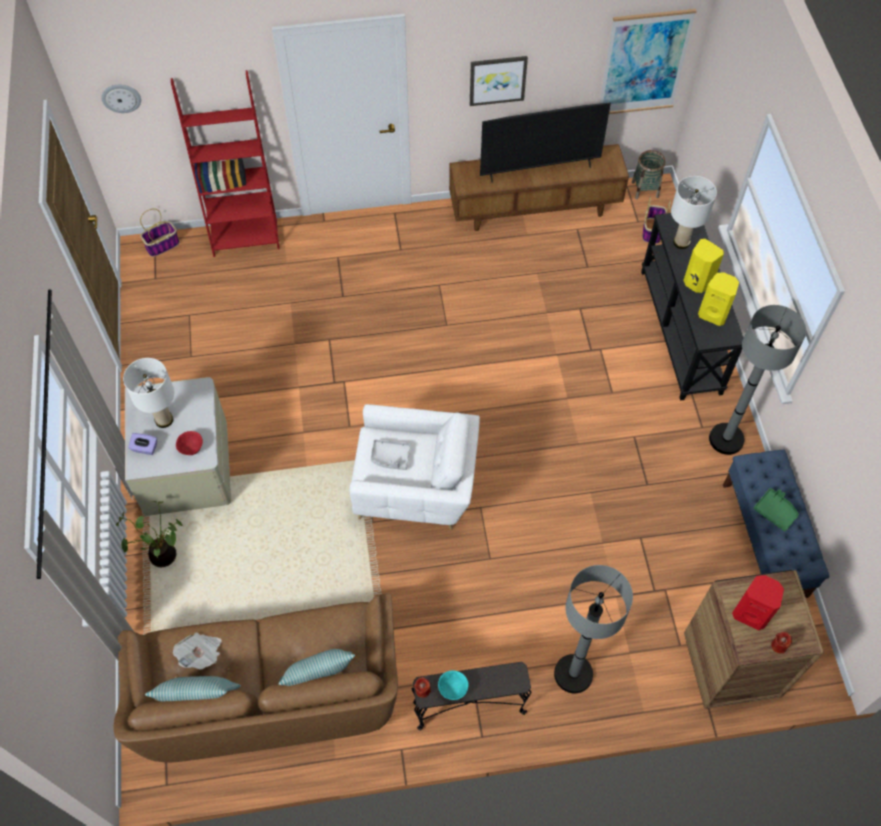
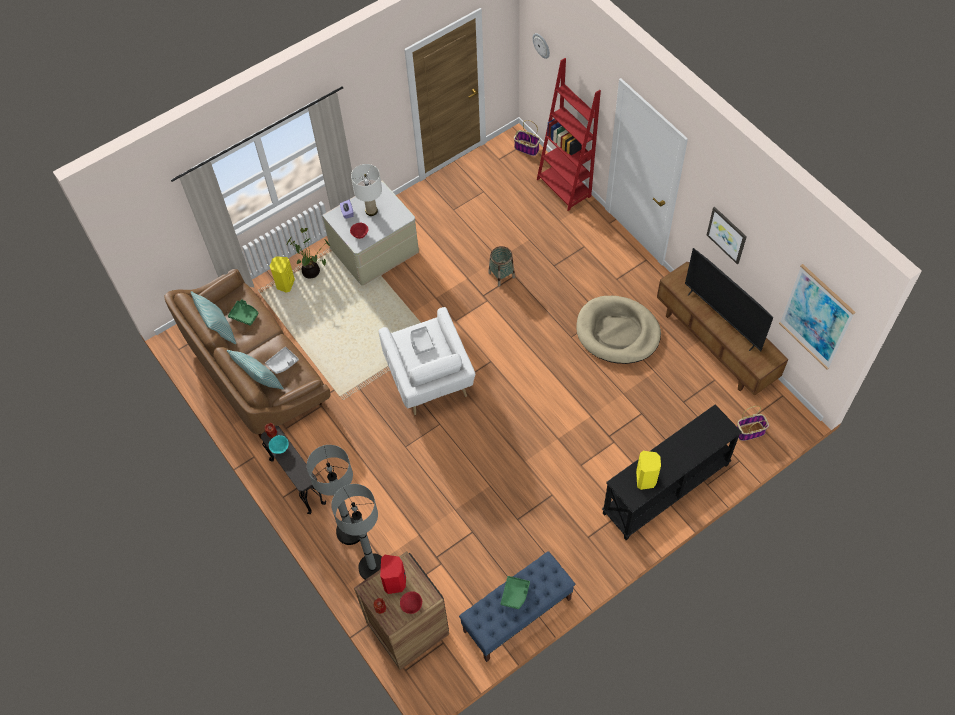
camera: 65 degrees right, 0 degrees up
newspaper [173,633,222,669] -> green tray [228,299,259,326]
basket [632,150,666,199] -> basket moved to [488,246,515,286]
white table lamp [671,176,717,249] -> none
yellow speaker [683,239,724,293] -> yellow speaker moved to [270,256,295,293]
grey floor lamp [709,305,806,455] -> grey floor lamp moved to [331,484,382,580]
none -> grey tray [265,347,299,374]
none -> red bowl [400,591,422,614]
none -> beige dog bed [576,296,661,364]

